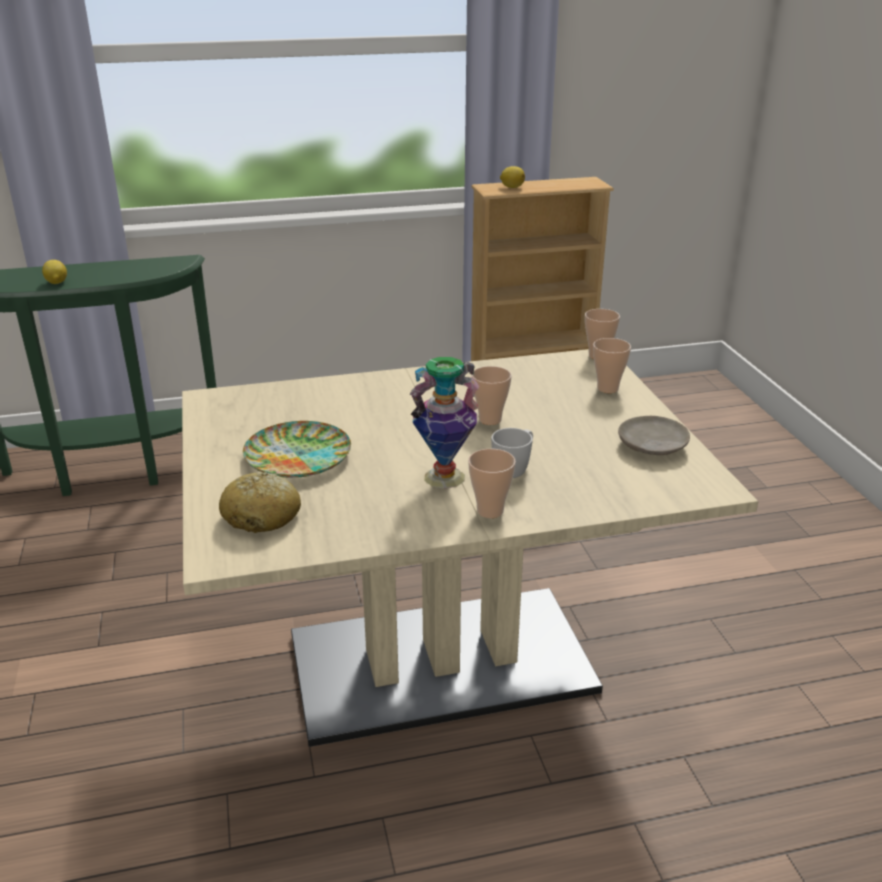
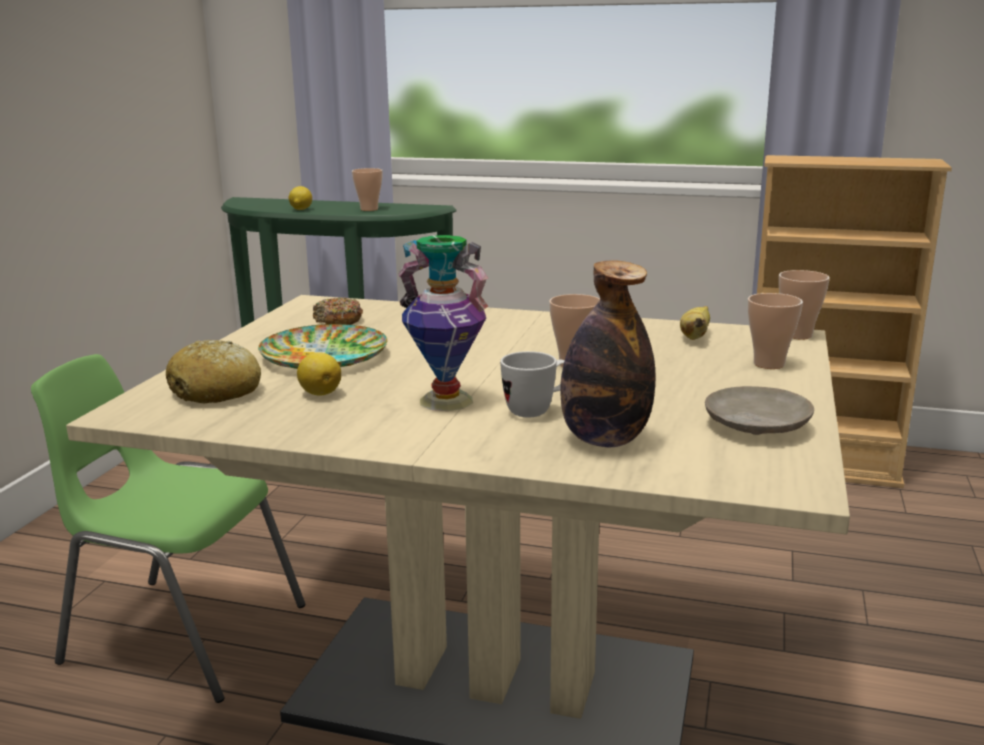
camera: 30 degrees right, 10 degrees down
cup [468,449,516,518] -> cup moved to [352,168,383,211]
lemon [500,166,525,188] -> lemon moved to [297,353,341,396]
none -> green chair [31,354,305,703]
none -> donut [313,297,363,325]
none -> bottle [560,260,655,447]
none -> banana [680,306,710,340]

